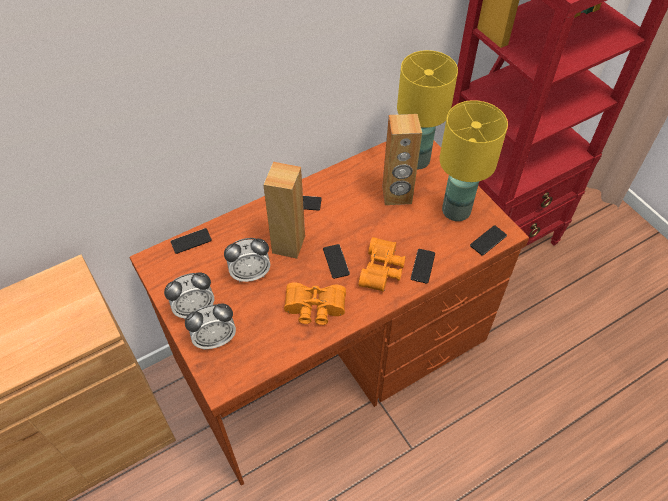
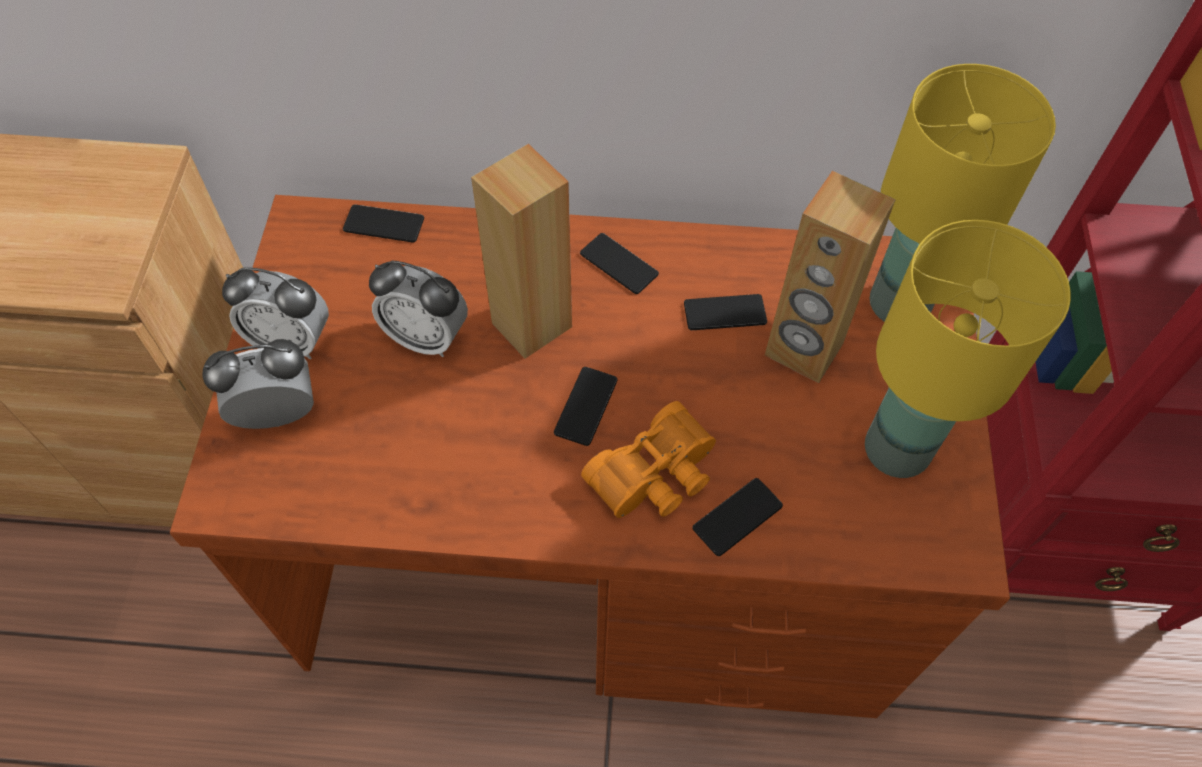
camera: 35 degrees right, 5 degrees up
alarm clock [185,303,236,350] -> alarm clock turned 150 degrees clockwise [202,339,314,429]
orange binoculars [284,282,346,325] -> none
phone [470,225,507,256] -> phone moved to [684,294,767,330]

